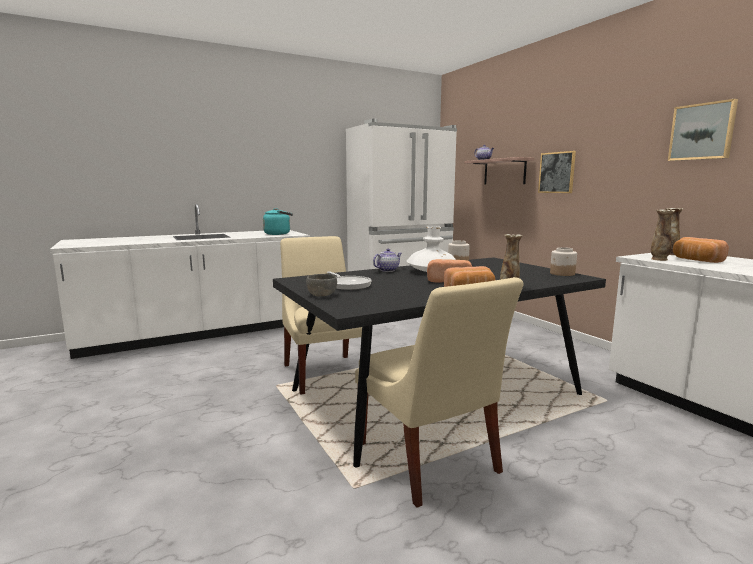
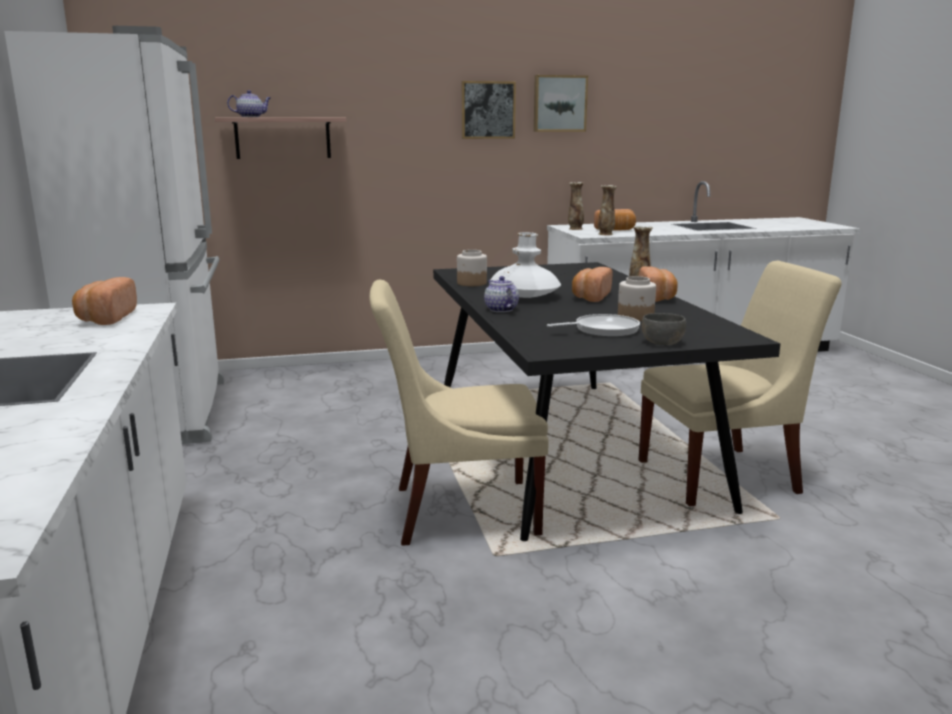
camera: 75 degrees left, 5 degrees up
turquoise kettle [263,208,293,235] -> bread [72,277,137,325]
picture [538,151,576,193] -> picture moved to [462,81,516,139]
jar [550,247,577,276] -> jar moved to [618,276,656,321]

